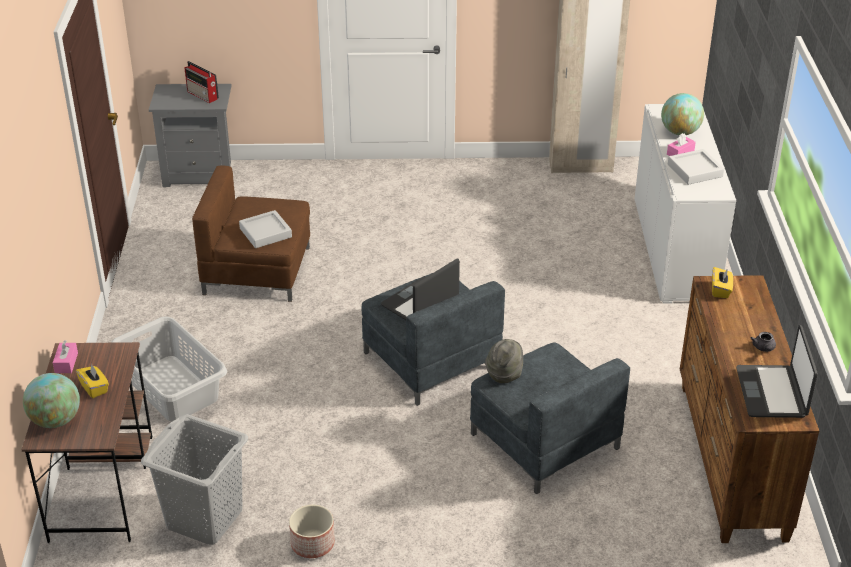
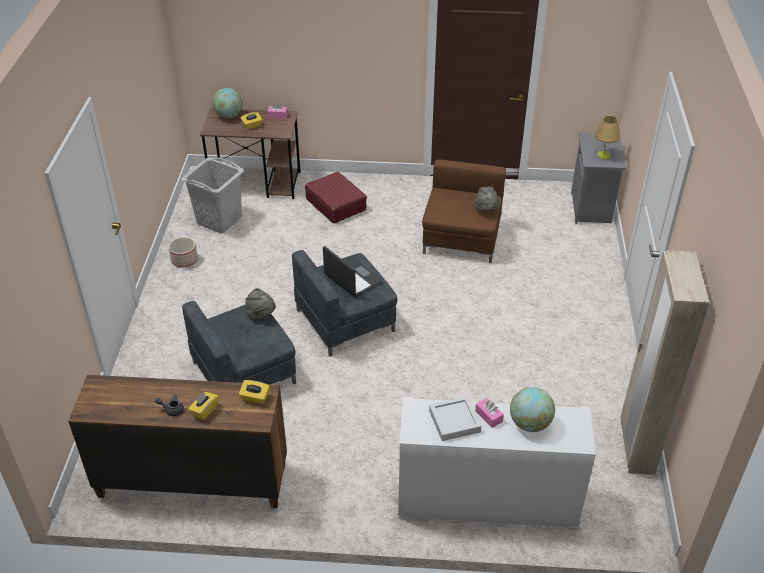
camera: 95 degrees right, 5 degrees up
grey laundry basket [111,317,227,422] -> red suitcase [305,172,367,223]
radio [185,61,219,103] -> table lamp [595,116,620,159]
grey tray [239,210,292,248] -> none
laptop [736,325,818,418] -> none
none -> yellow tissue box [188,392,218,420]
none -> grey hat [474,186,499,210]

